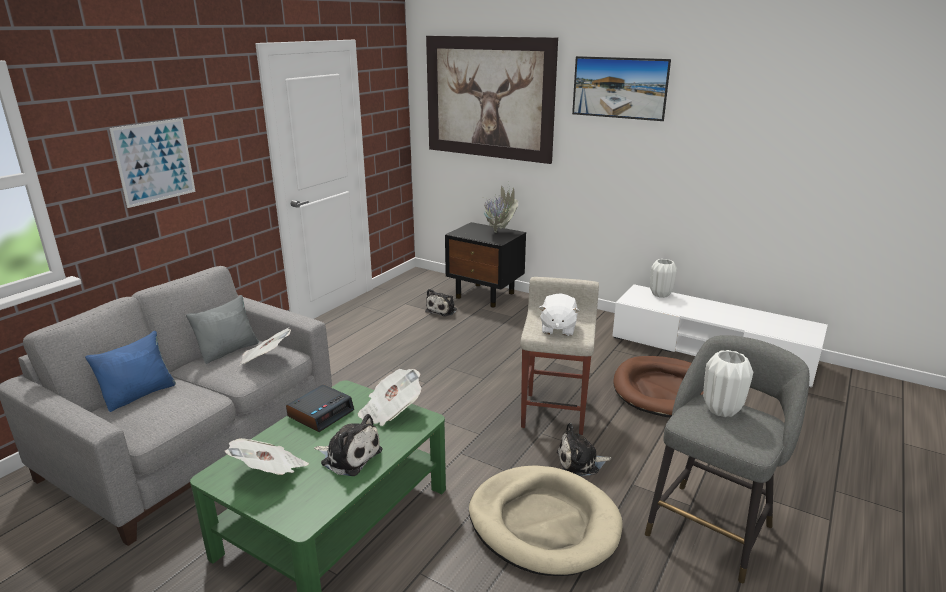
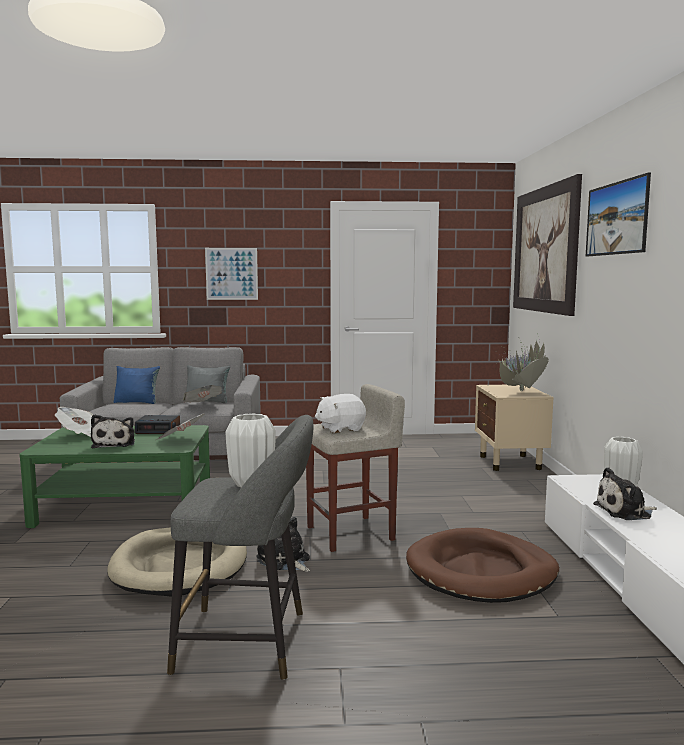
camera: 55 degrees right, 15 degrees down
plush toy [425,289,457,316] -> plush toy moved to [593,467,657,520]
black nightstand [445,222,526,307] -> beige nightstand [475,385,554,471]

